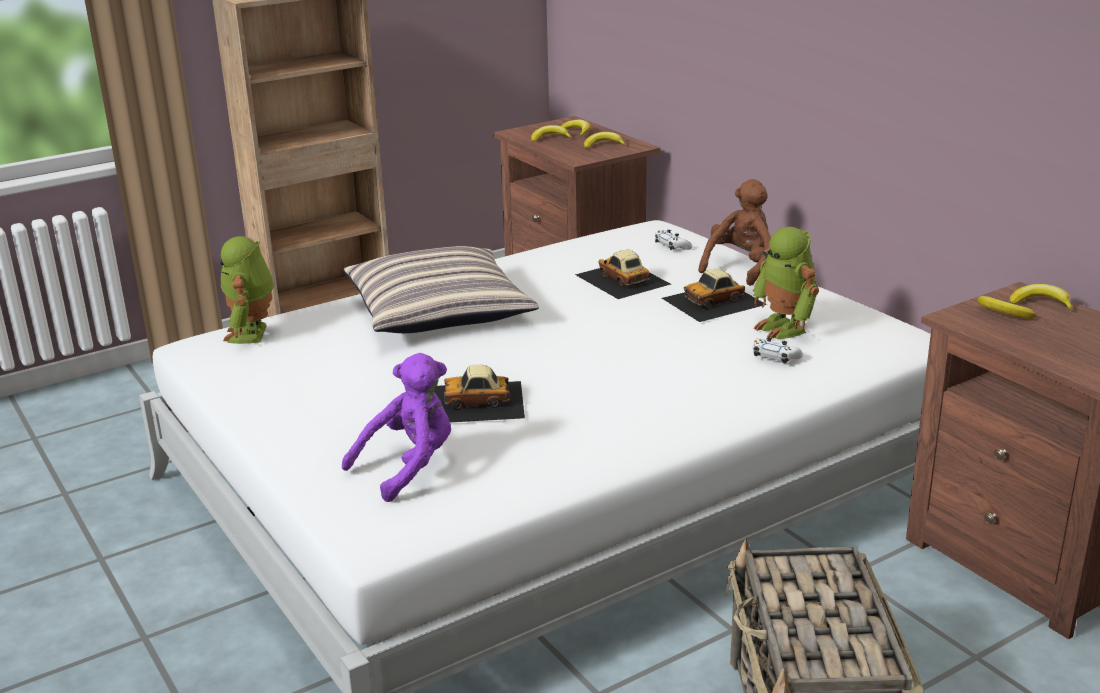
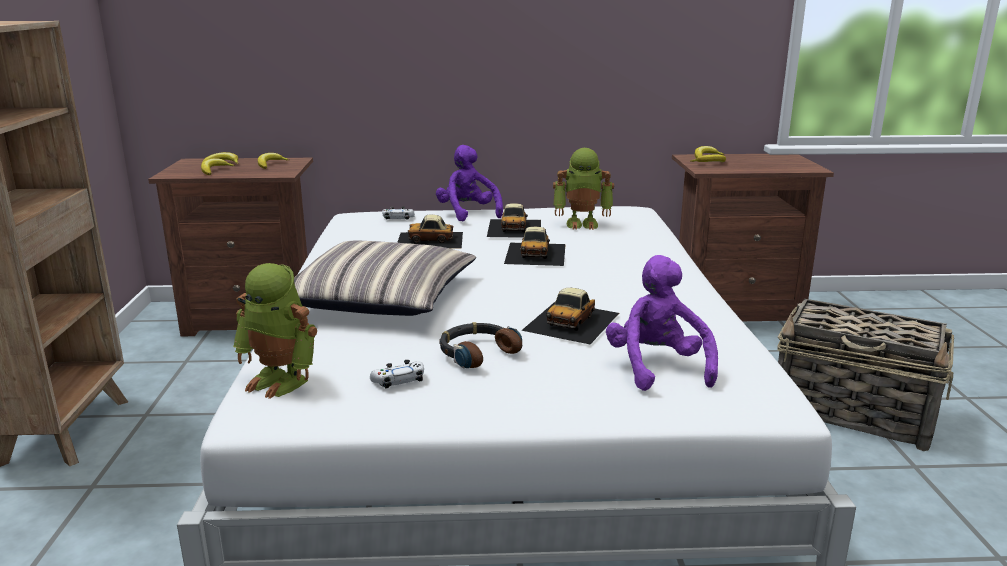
camera: 60 degrees left, 5 degrees down
brown plush toy [698,179,771,286] -> purple plush toy [436,145,503,222]
white game controller [753,338,803,363] -> white game controller moved to [370,360,424,388]
none -> headphones [440,322,522,368]
none -> toy car [504,227,566,266]

